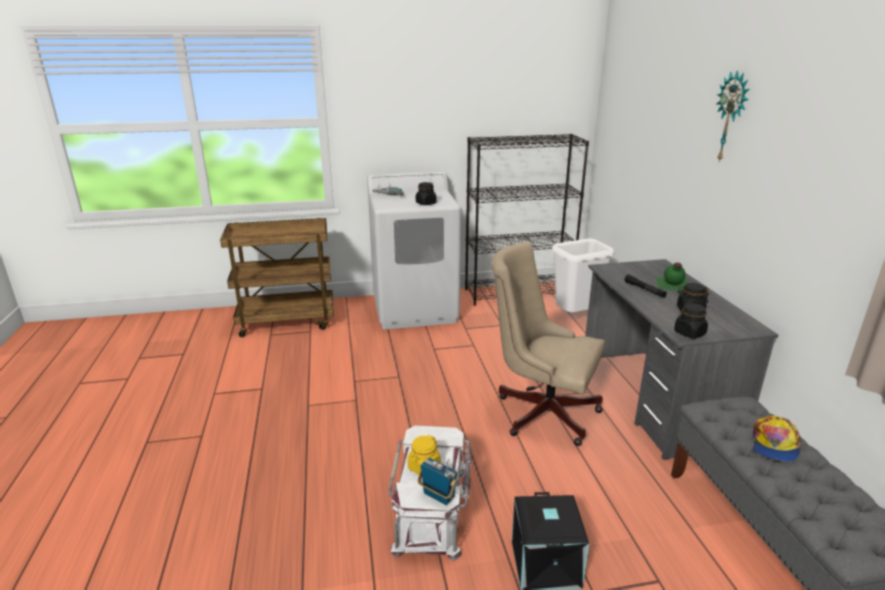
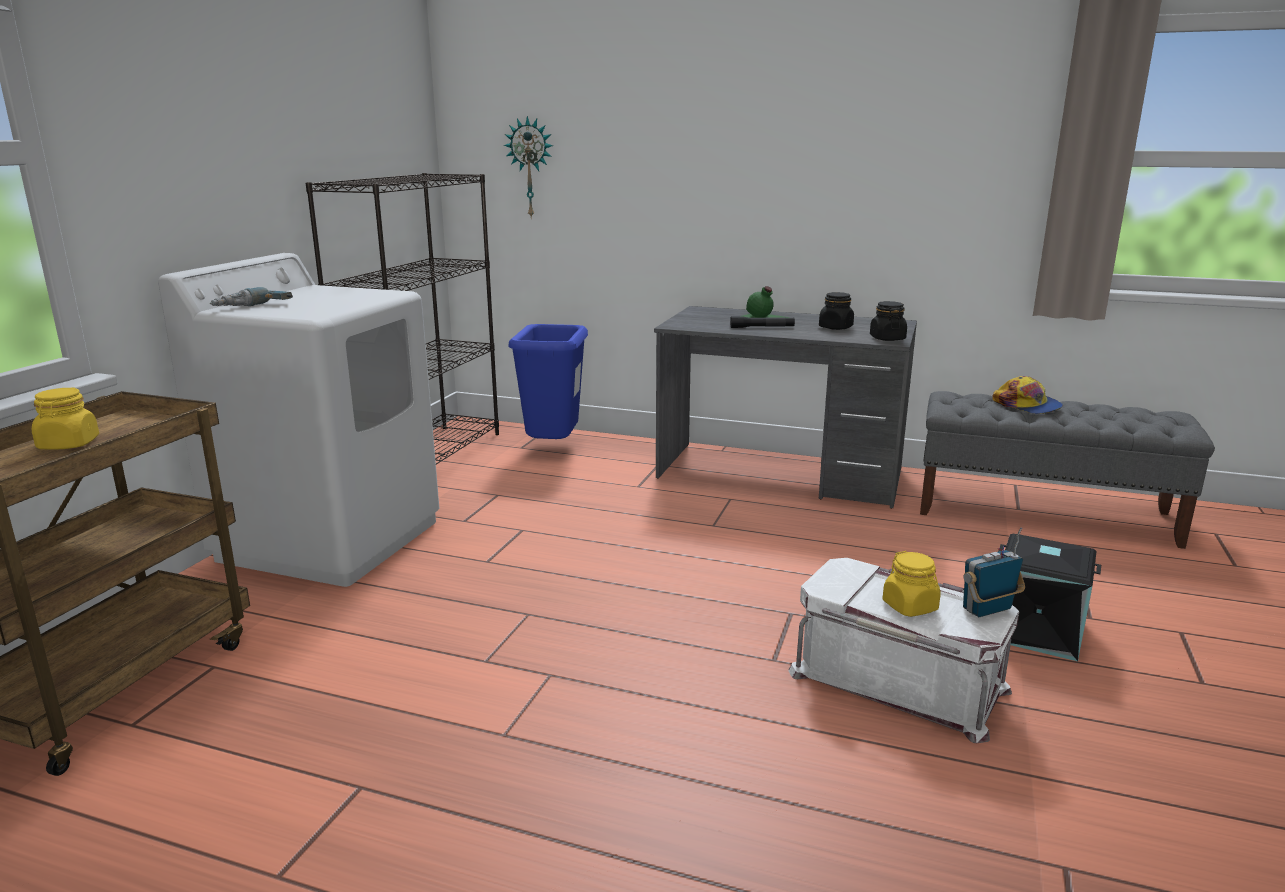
camera: 60 degrees left, 5 degrees down
black jar [416,182,437,205] -> none
beige office chair [491,242,605,446] -> none
white trash can [552,239,615,313] -> blue trash can [508,324,588,439]
wall clock [717,70,749,162] -> wall clock moved to [504,116,553,219]
none -> yellow jar [32,388,99,450]

